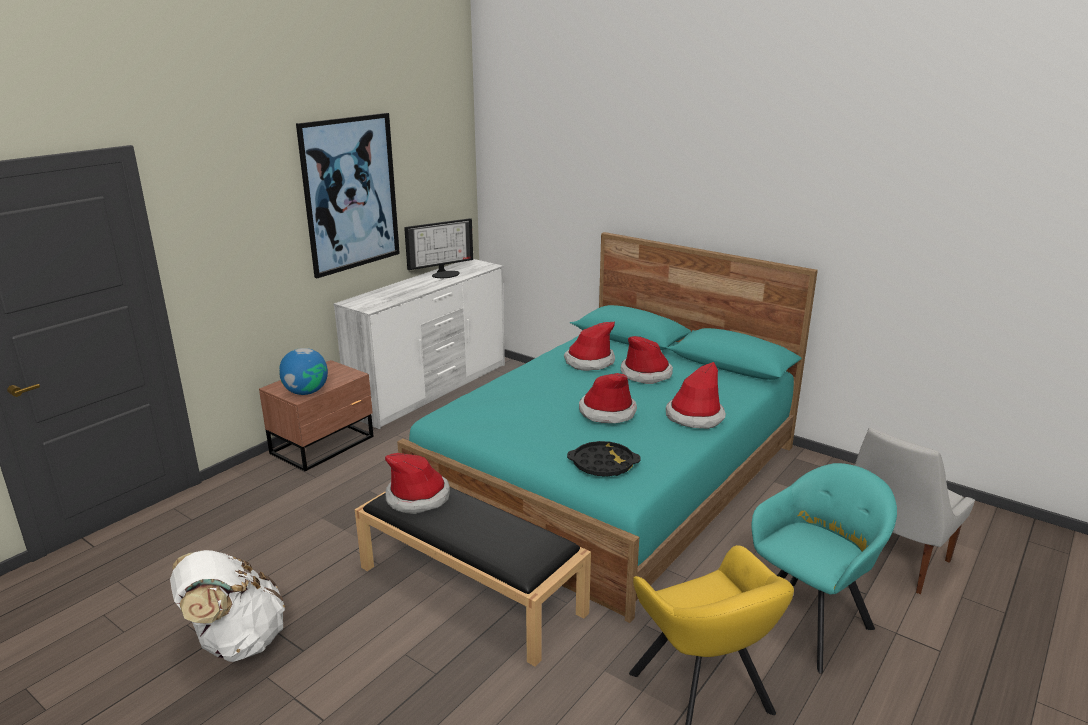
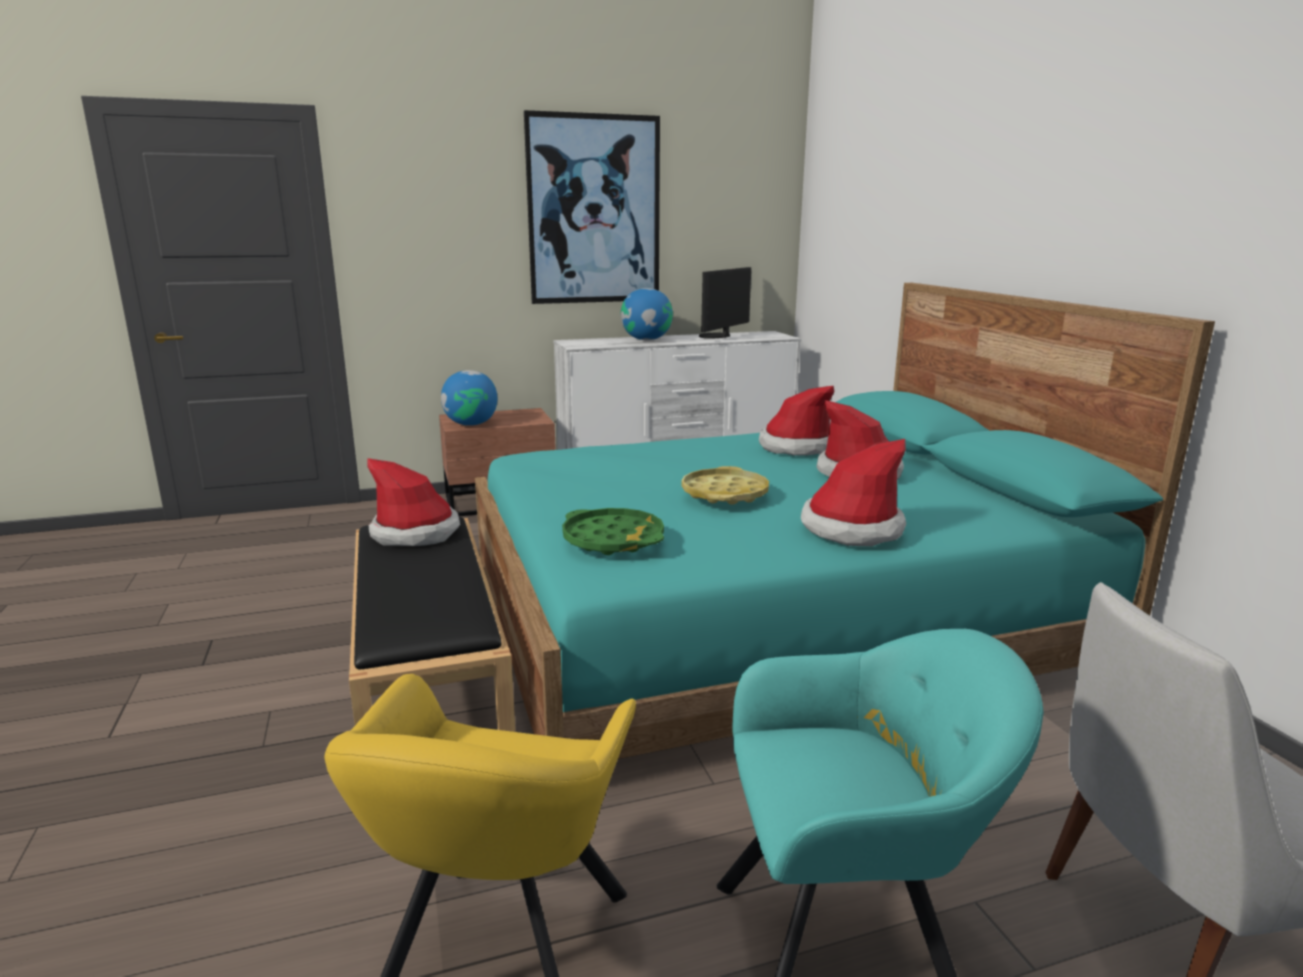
camera: 35 degrees right, 5 degrees down
white backpack [170,550,285,662] -> none
monitor [404,218,473,278] -> monitor turned 120 degrees clockwise [699,267,751,339]
black tray [567,441,641,477] -> green tray [562,508,664,555]
hat [579,373,637,423] -> yellow tray [681,466,769,505]
none -> globe [621,288,673,340]

